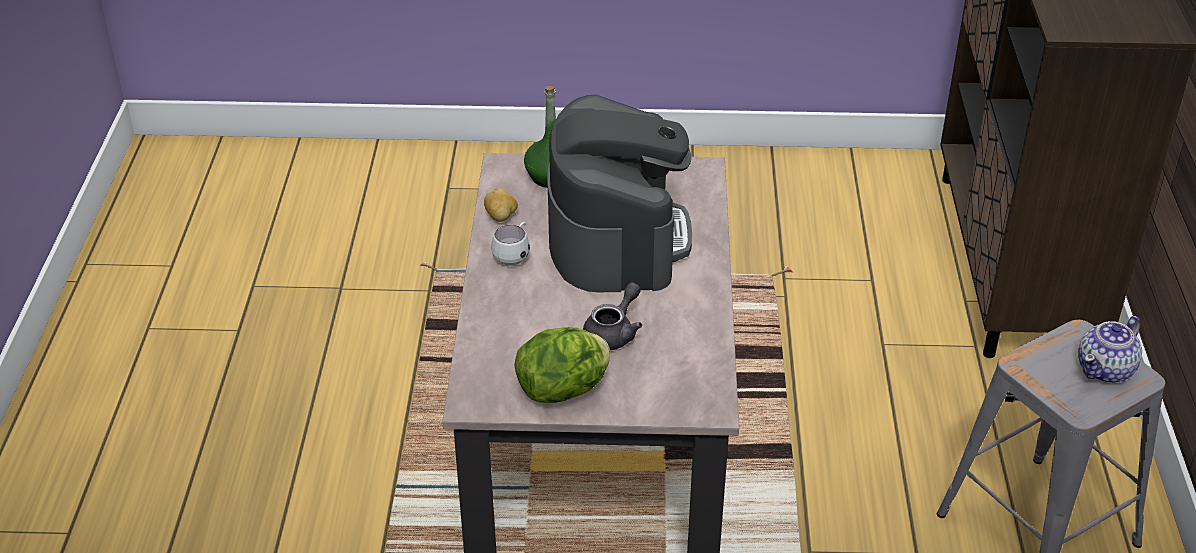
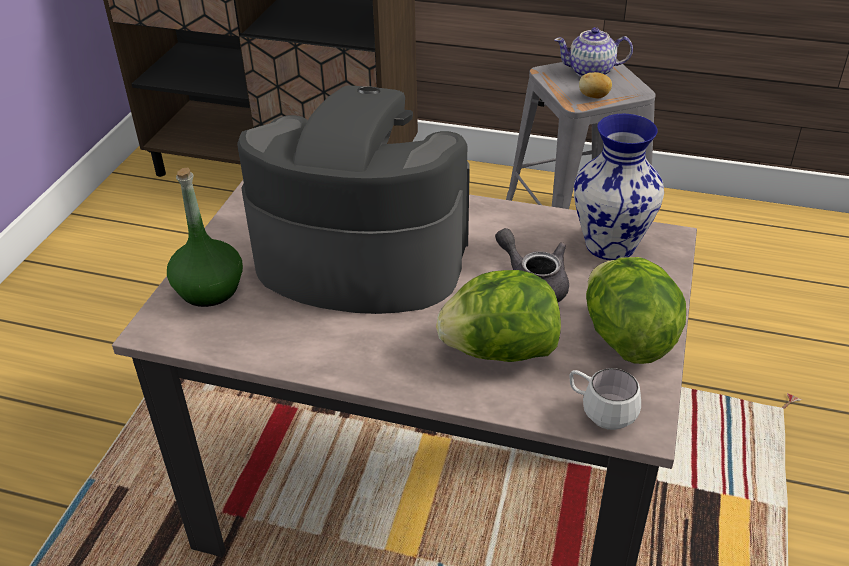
camera: 75 degrees left, 0 degrees up
potato [484,188,518,222] -> potato moved to [579,72,612,98]
white mug [491,222,530,266] -> white mug moved to [570,368,641,430]
teapot [1078,316,1142,383] -> teapot turned 120 degrees clockwise [554,27,633,77]
none -> lettuce [436,270,561,362]
none -> vase [574,114,664,260]

